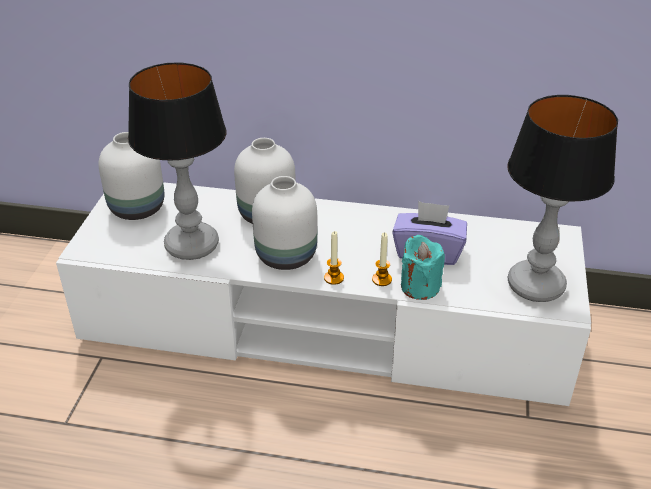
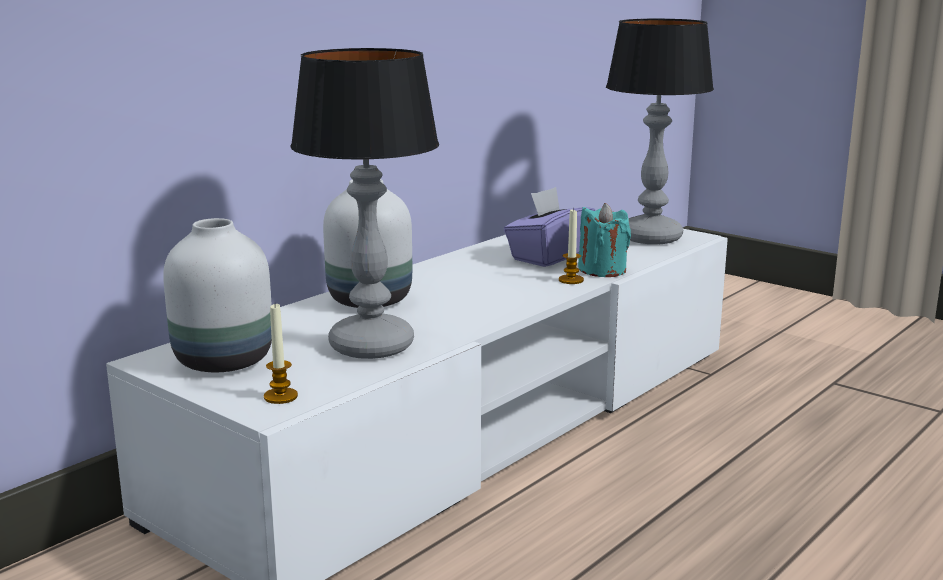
camera: 60 degrees left, 20 degrees down
white vase [252,176,317,270] -> none
candle [324,231,344,285] -> candle moved to [264,304,298,404]

